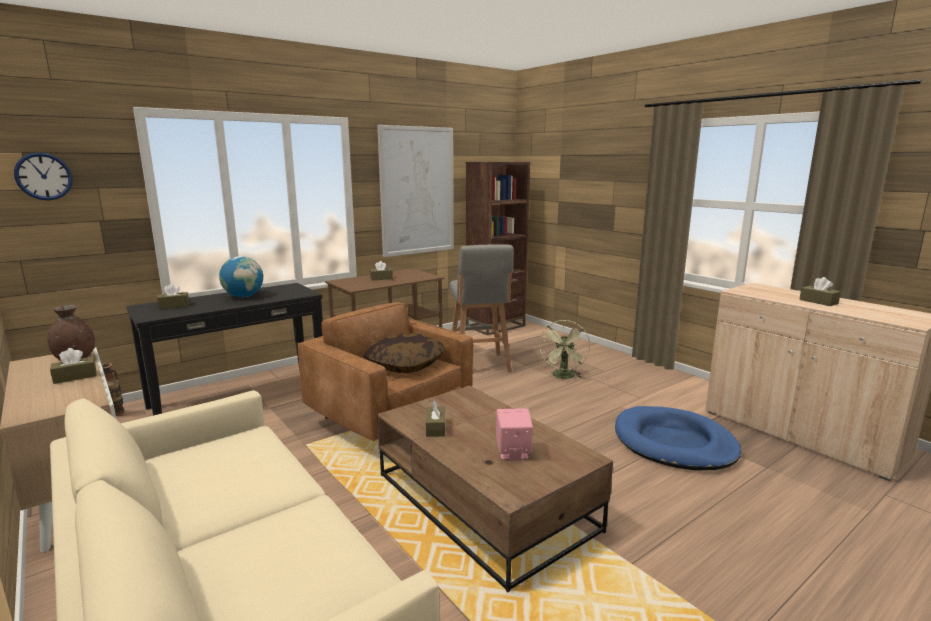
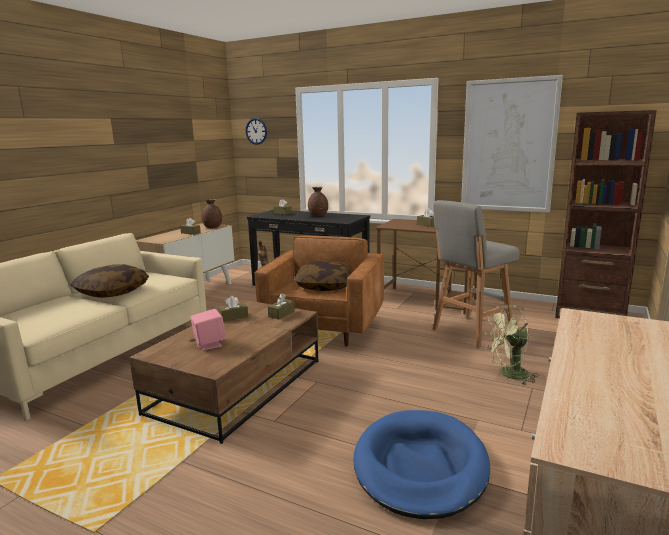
camera: 65 degrees right, 0 degrees up
globe [219,256,263,297] -> brown vase [308,187,328,217]
brown tissue box [799,277,841,306] -> brown tissue box moved to [268,293,295,320]
none -> pillow [71,264,149,298]

